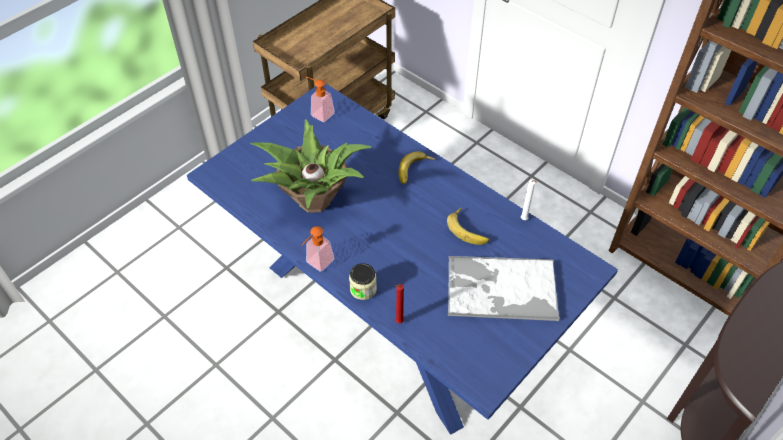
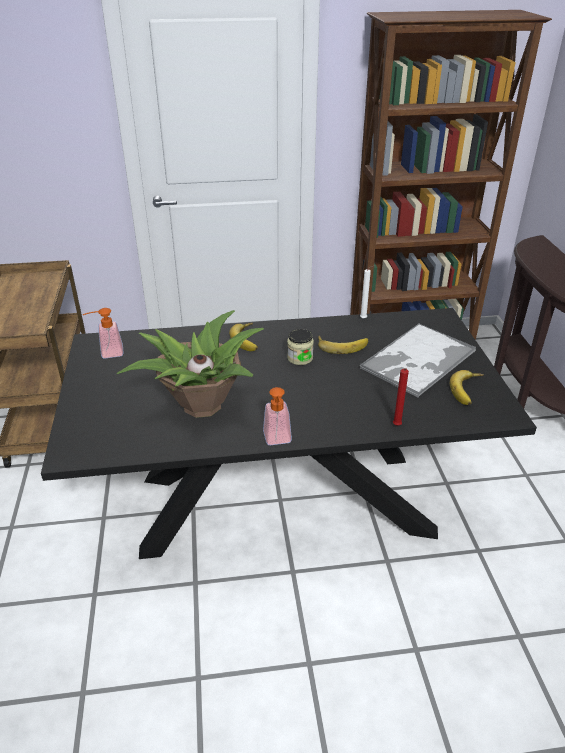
camera: 50 degrees left, 15 degrees down
blue dining table [187,83,618,435] -> black dining table [41,308,537,559]
jar [349,263,377,300] -> jar moved to [287,329,314,365]
none -> banana [450,370,484,405]

